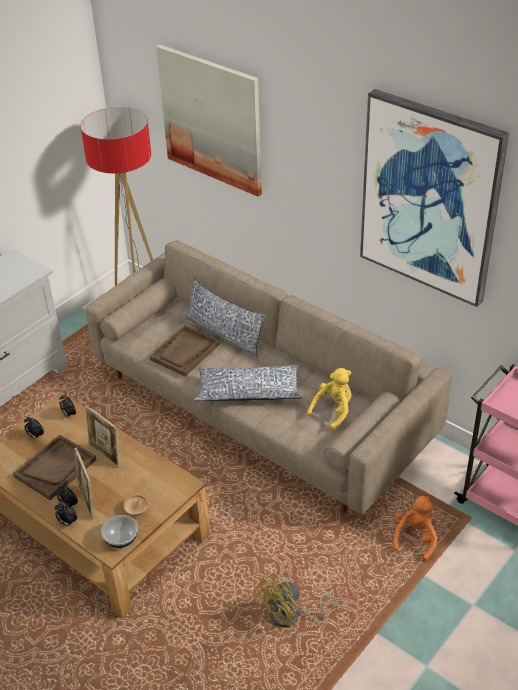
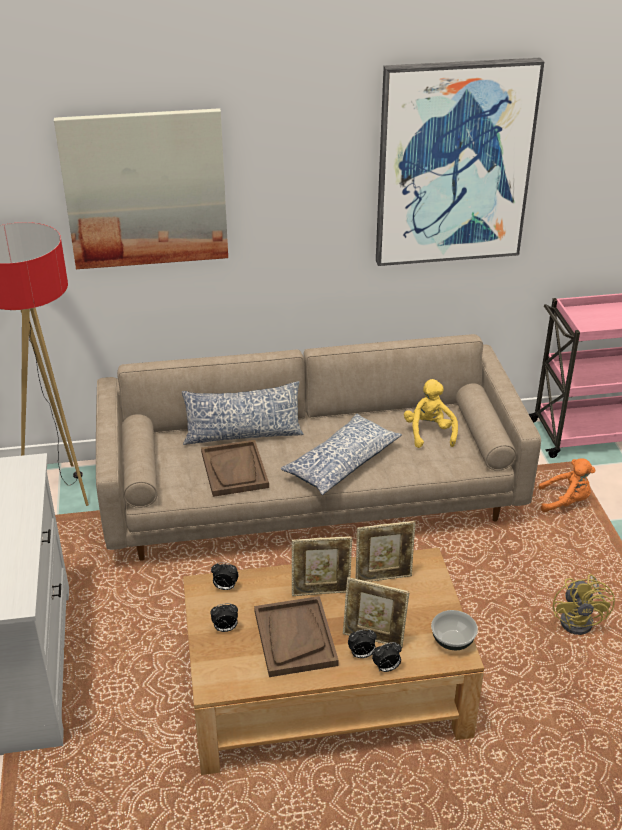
camera: 50 degrees left, 5 degrees down
brown bowl [123,495,148,516] -> none
orange plush toy [391,496,437,562] -> orange plush toy turned 120 degrees clockwise [538,458,595,512]
none -> picture frame [355,521,416,582]

